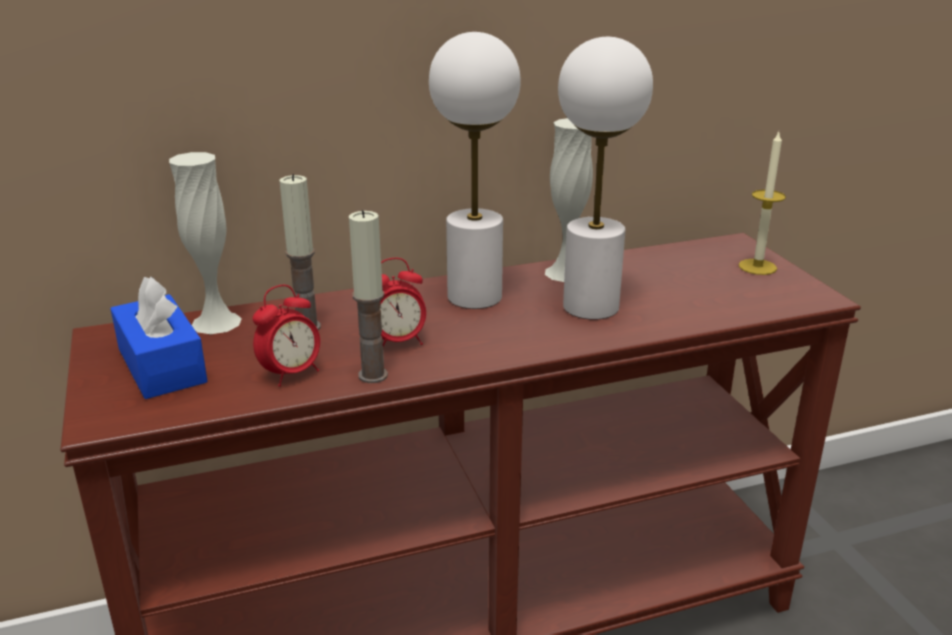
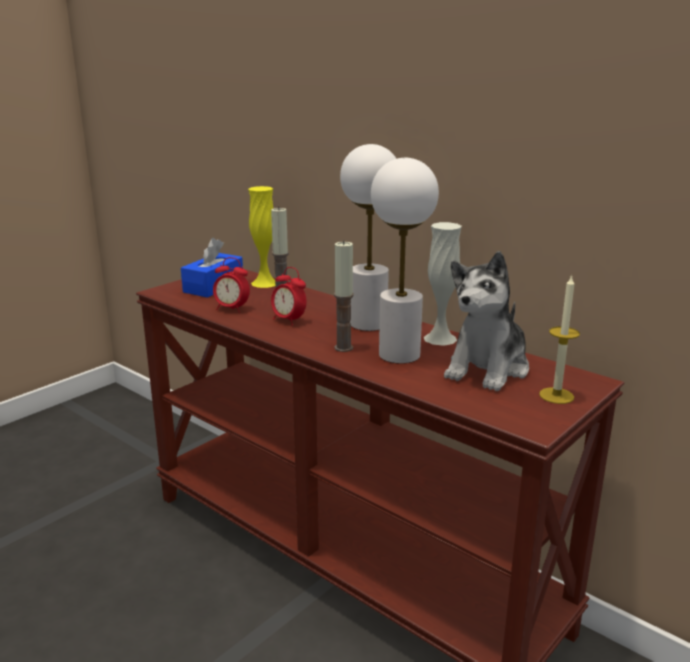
camera: 60 degrees right, 5 degrees down
white vase [169,152,242,334] -> yellow vase [248,186,275,288]
candle [349,210,388,383] -> candle moved to [334,240,354,352]
none -> plush toy [444,251,529,391]

